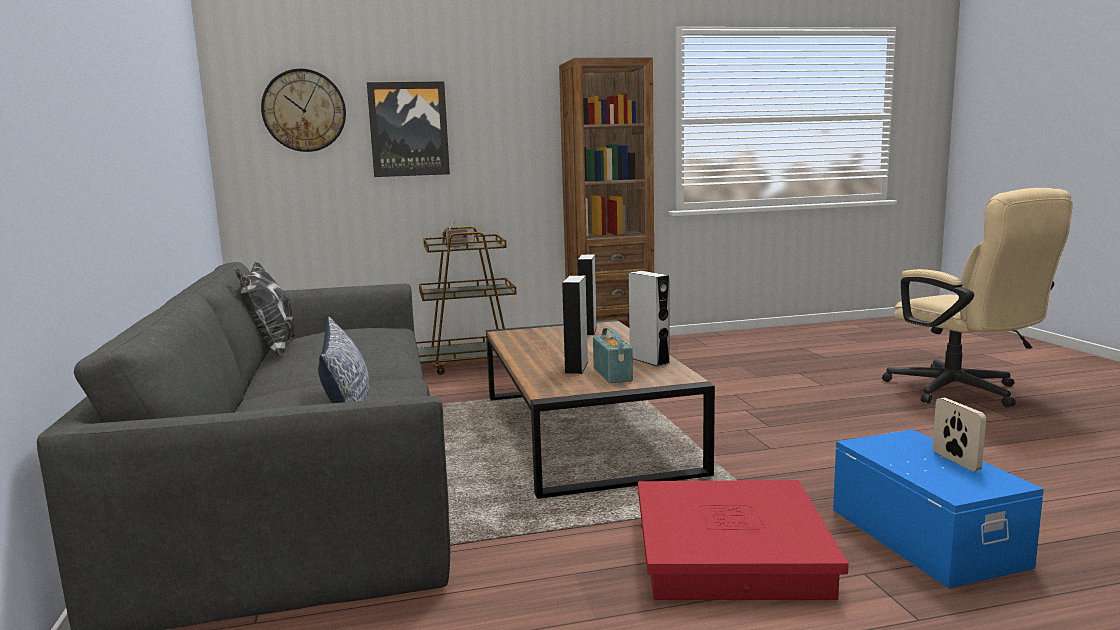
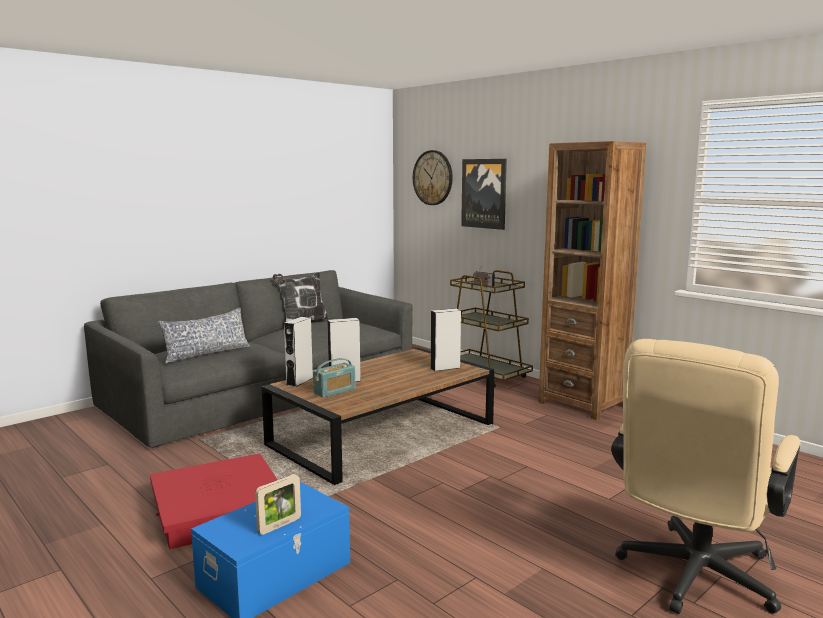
camera: 60 degrees right, 0 degrees up
grey speaker [629,271,670,366] -> grey speaker moved to [284,317,313,387]

